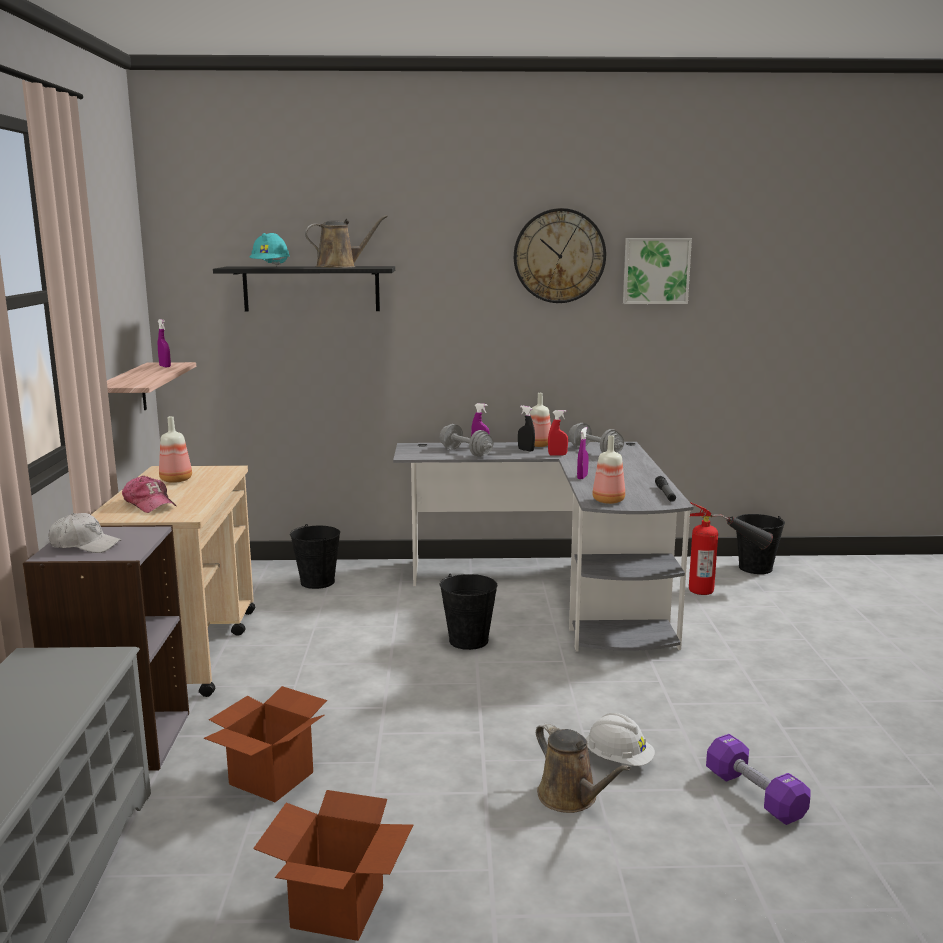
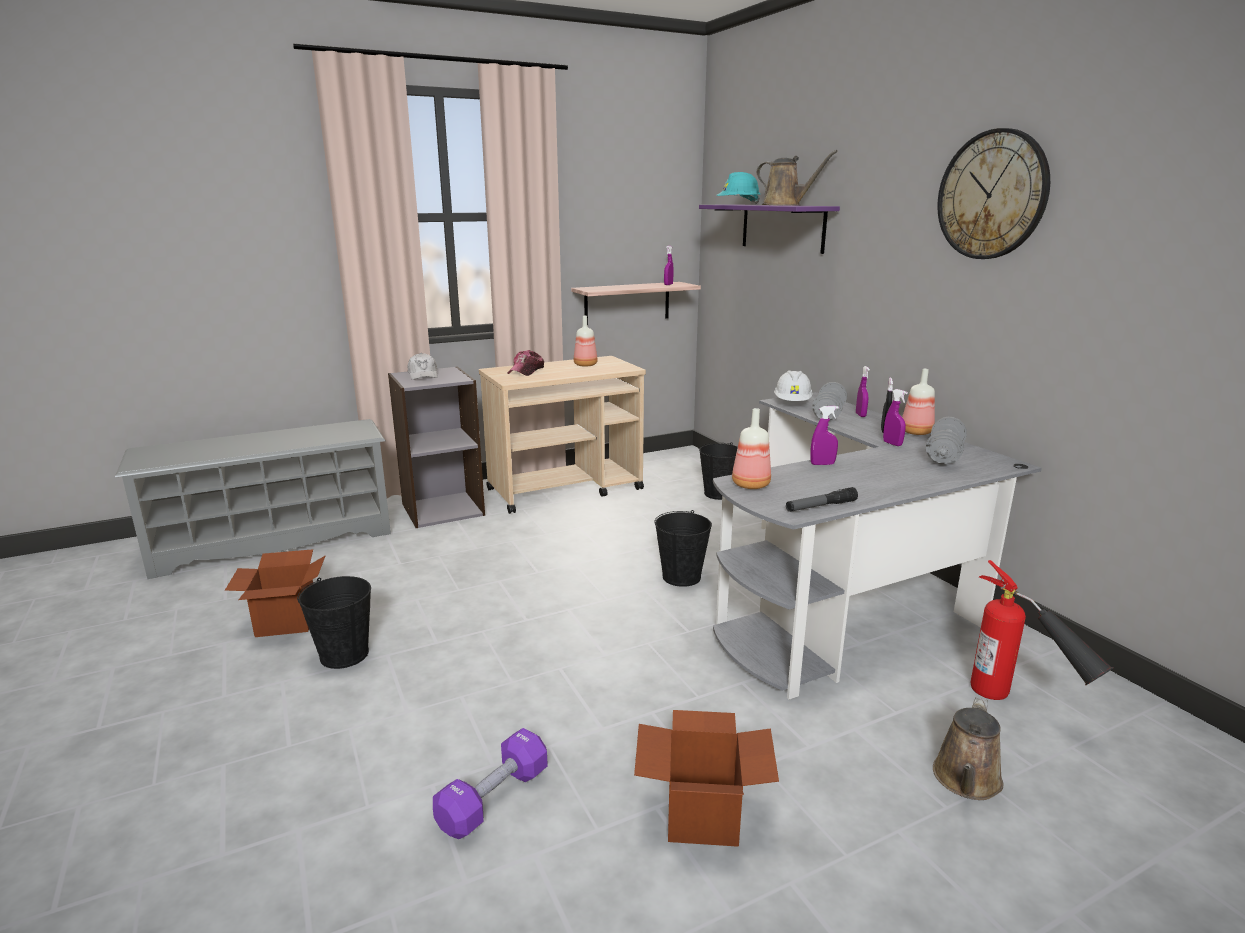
camera: 65 degrees right, 5 degrees up
cardboard box [203,686,327,802] -> cardboard box moved to [634,710,779,847]
black shelf [213,266,395,312] -> purple shelf [699,204,840,254]
brown watering can [536,722,631,813] -> brown watering can moved to [933,697,1003,800]
red spray bottle [548,410,568,456] -> purple spray bottle [883,389,908,446]
white hard hat [586,713,655,766] -> white hard hat moved to [774,370,813,401]
picture [623,238,692,304] -> none
black bucket [736,514,785,574] -> black bucket moved to [297,576,371,669]

